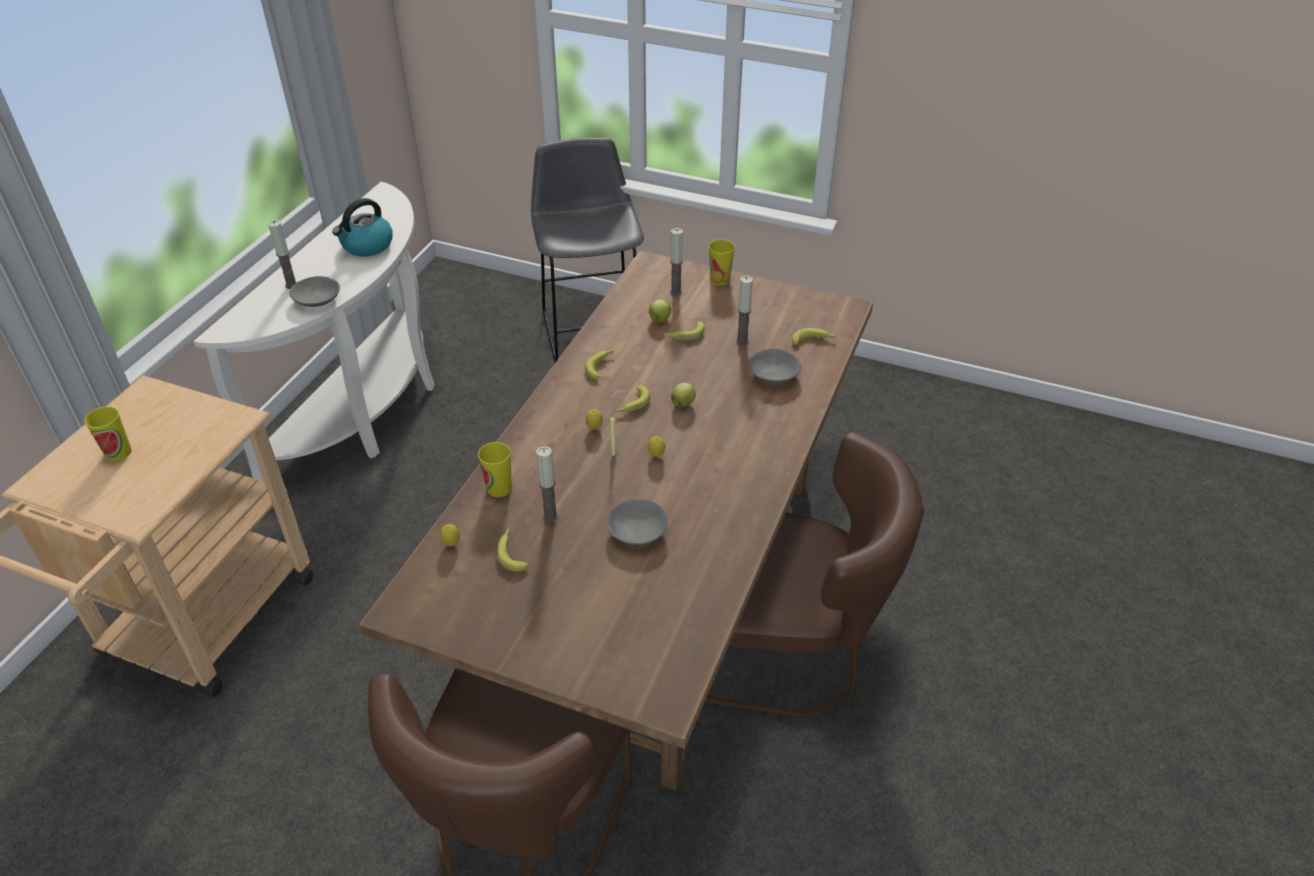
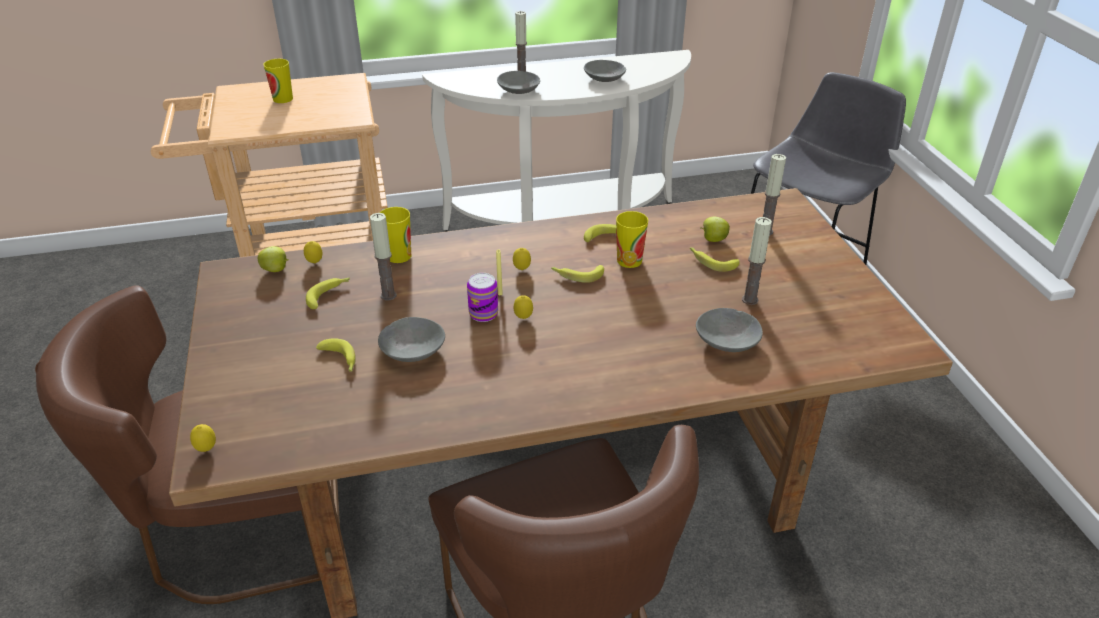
camera: 55 degrees right, 5 degrees down
kettle [332,198,393,257] -> grey bowl [584,60,626,82]
apple [671,383,696,407] -> apple moved to [258,246,289,272]
cup [709,239,735,285] -> cup moved to [616,211,649,268]
banana [792,328,837,345] -> banana moved to [316,339,356,372]
none -> lemon [190,424,216,452]
none -> can [467,273,498,322]

